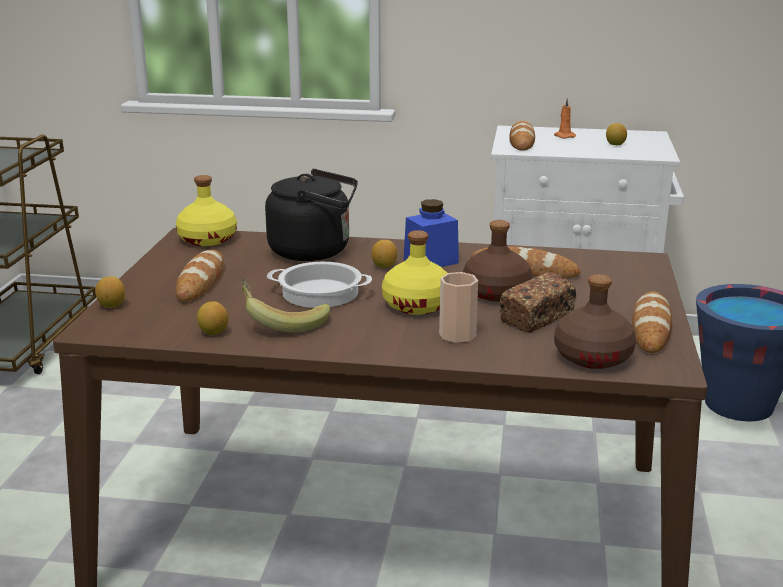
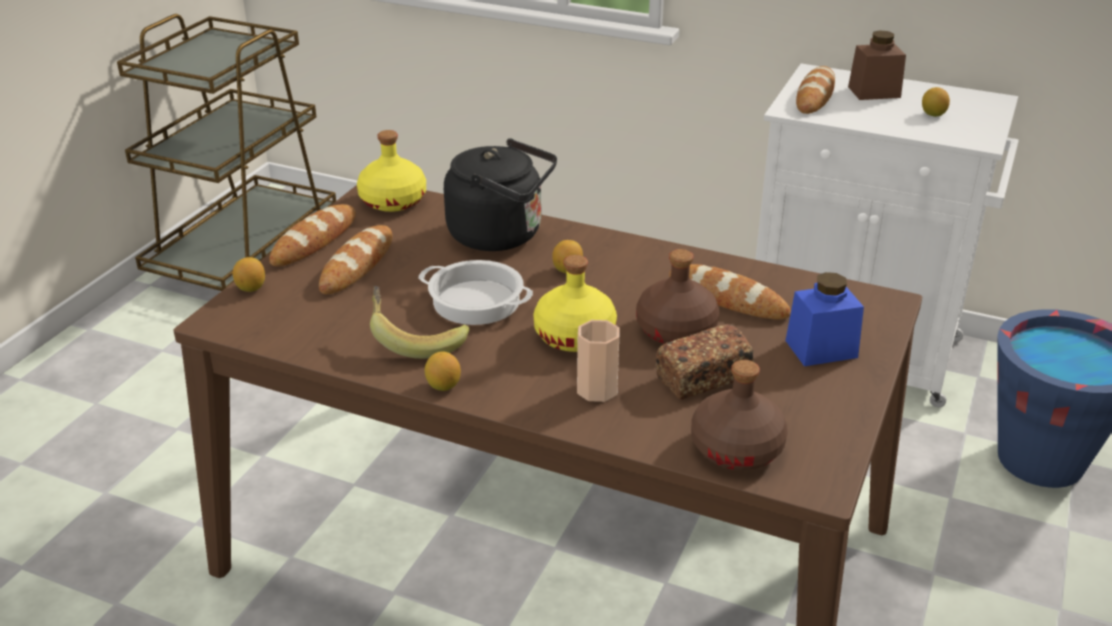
camera: 15 degrees right, 10 degrees up
lemon [197,301,228,335] -> lemon moved to [425,352,461,391]
blue jar [403,199,459,267] -> blue jar moved to [785,272,864,366]
orange candle [554,98,576,138] -> brown jar [848,30,906,100]
bread [632,291,672,353] -> bread moved to [269,204,356,266]

